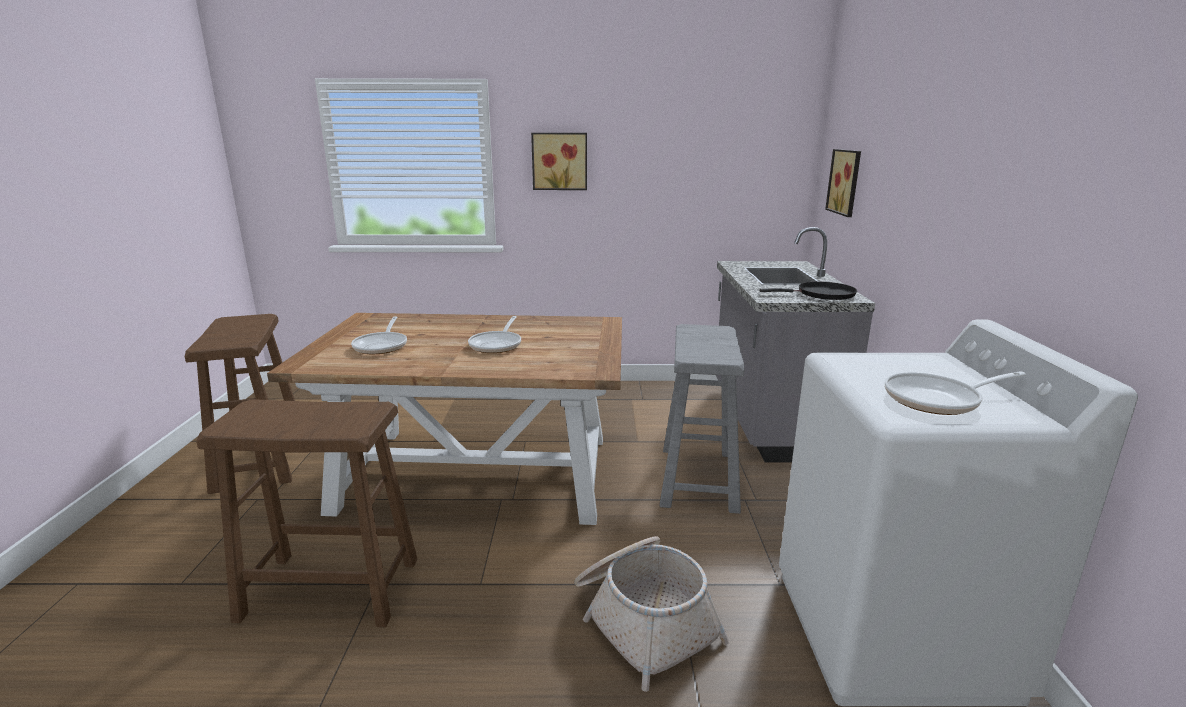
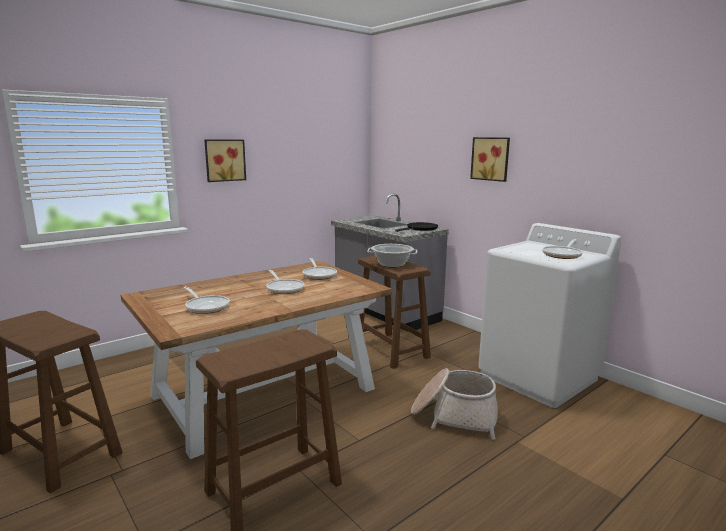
camera: 40 degrees left, 5 degrees down
grey stool [660,324,744,514] -> brown stool [358,256,431,369]
picture [825,149,861,217] -> picture moved to [470,137,510,182]
none -> frying pan [303,258,337,280]
none -> cooking pot [367,244,417,267]

